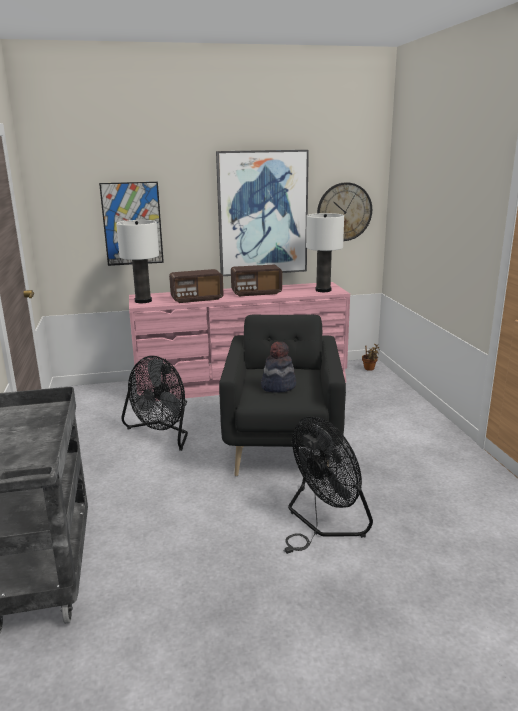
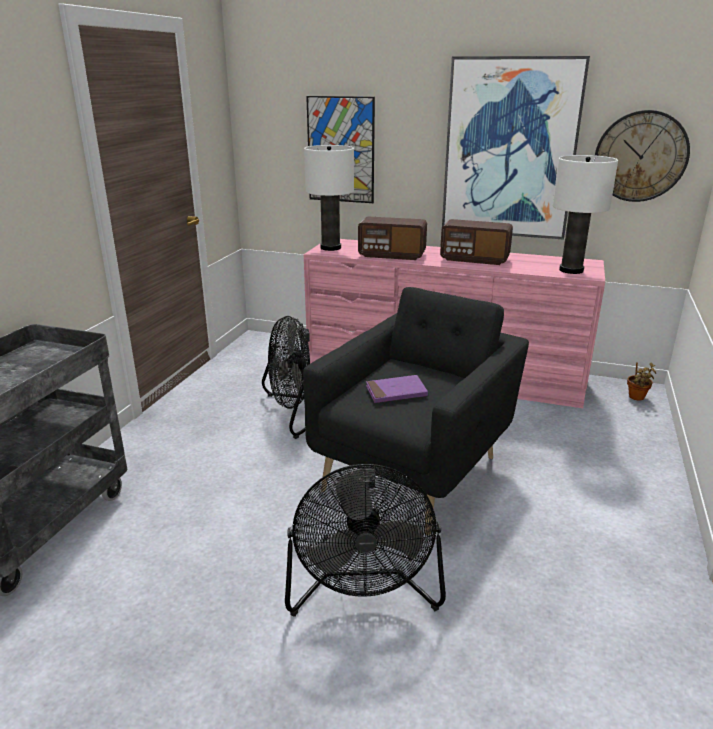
camera: 30 degrees right, 5 degrees up
hat [261,342,296,392] -> purple book [366,375,428,403]
black fan [284,417,373,554] -> black fan turned 90 degrees clockwise [285,463,446,617]

